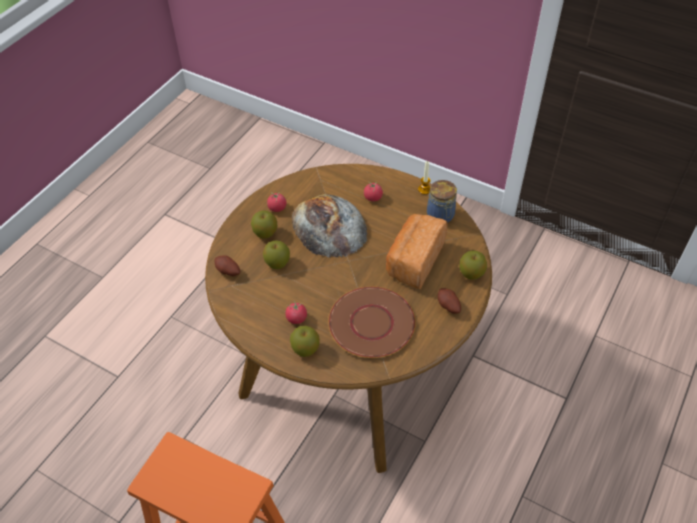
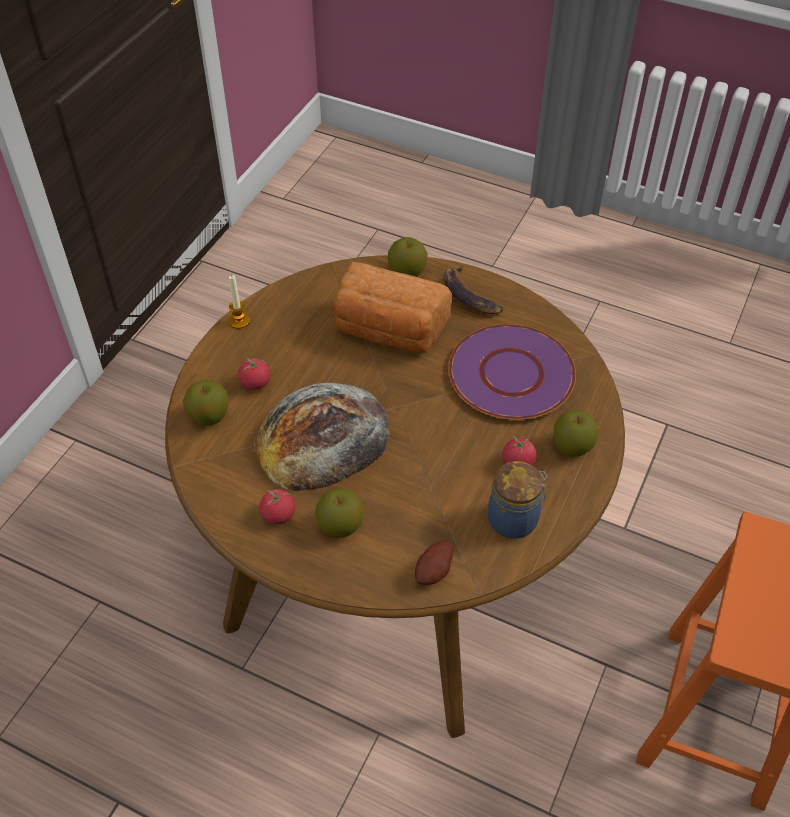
camera: 95 degrees left, 0 degrees up
apple [263,240,290,269] -> apple moved to [183,380,228,426]
brown plate [328,286,416,358] -> purple plate [448,324,576,420]
jar [427,180,457,223] -> jar moved to [488,461,548,539]
potato [438,288,461,314] -> banana [444,265,503,314]

